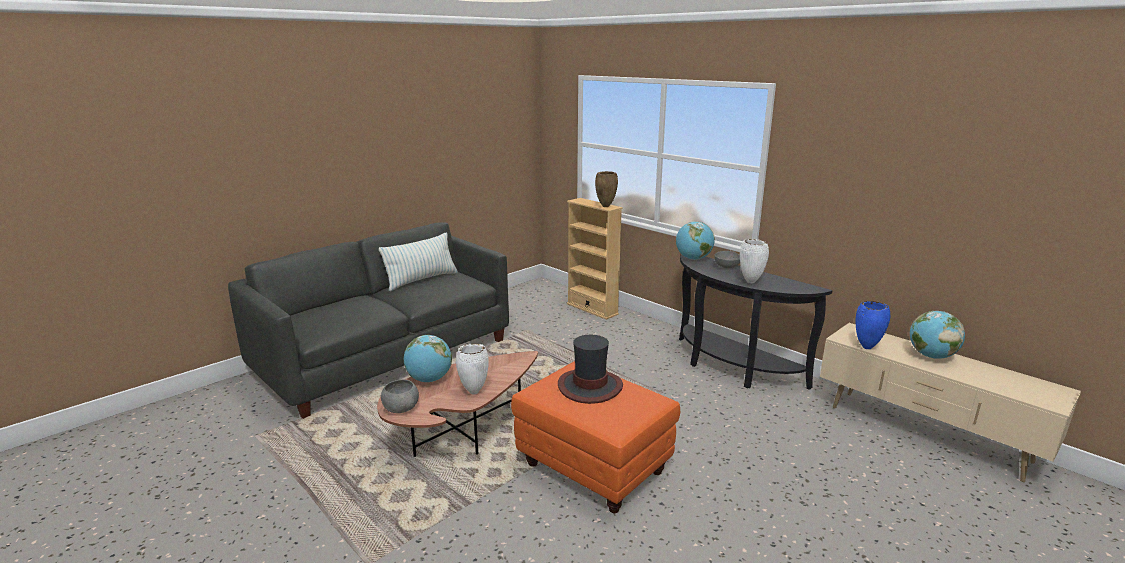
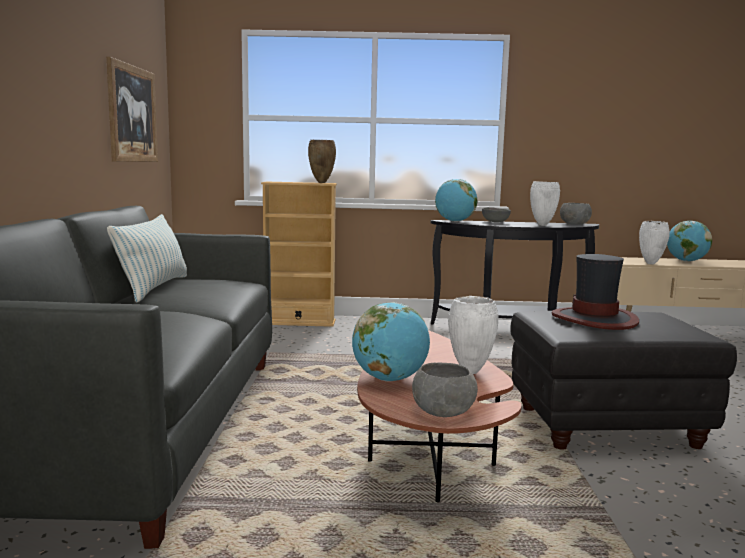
camera: 45 degrees left, 10 degrees down
orange ottoman [511,361,680,513] -> black ottoman [511,311,737,450]
blue vase [856,301,890,349] -> white vase [639,221,670,264]
none -> picture [106,57,158,162]
none -> grey bowl [560,203,592,225]

